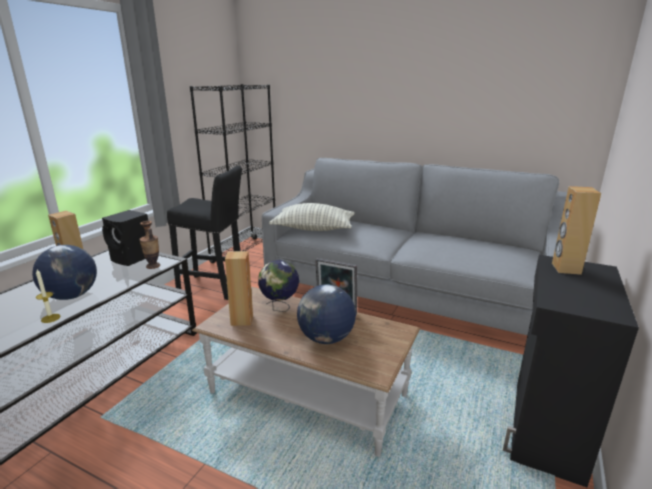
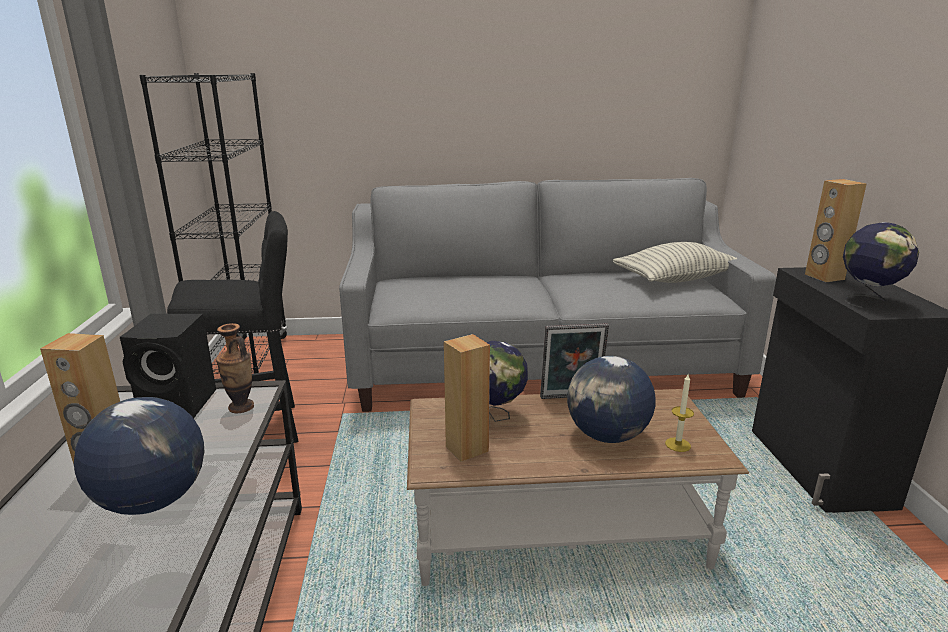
camera: 30 degrees left, 0 degrees up
candle [36,269,60,323] -> candle moved to [665,374,694,452]
pillow [269,203,355,231] -> pillow moved to [613,242,737,283]
none -> globe [843,222,919,308]

